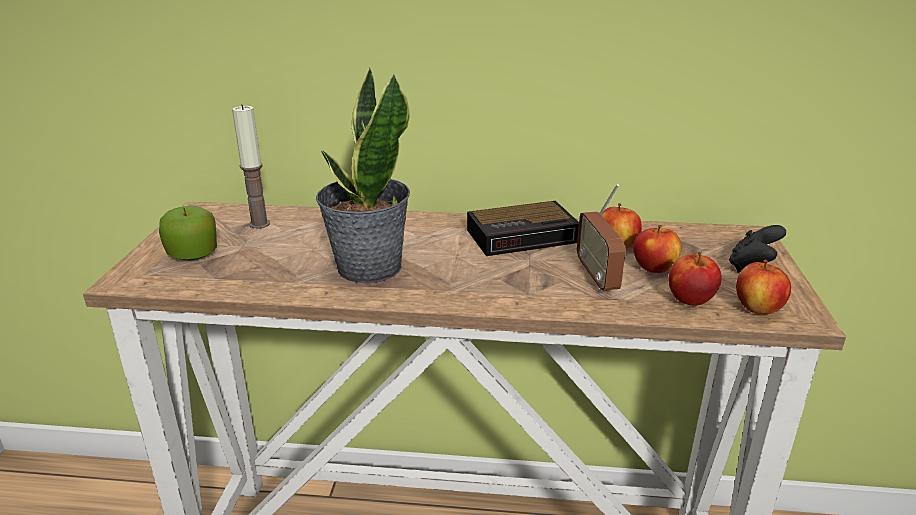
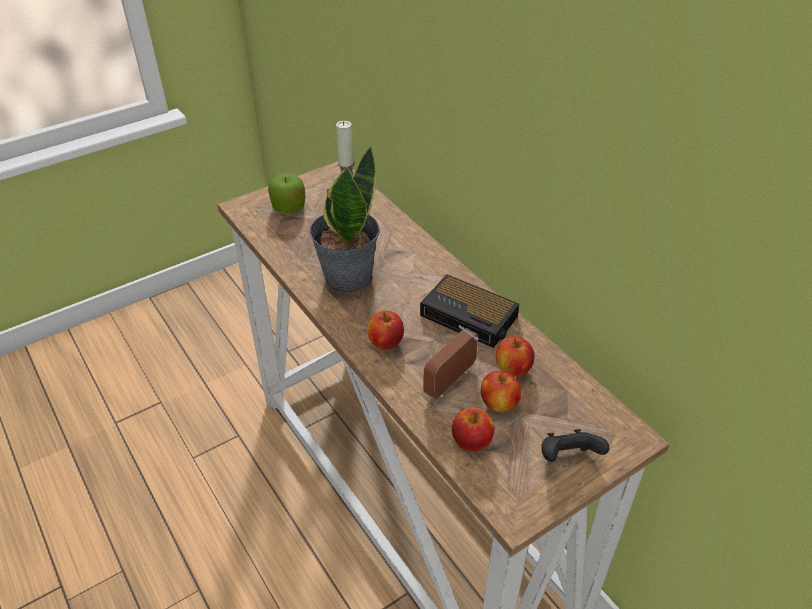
camera: 50 degrees right, 15 degrees up
apple [736,260,791,314] -> apple moved to [367,311,404,350]

